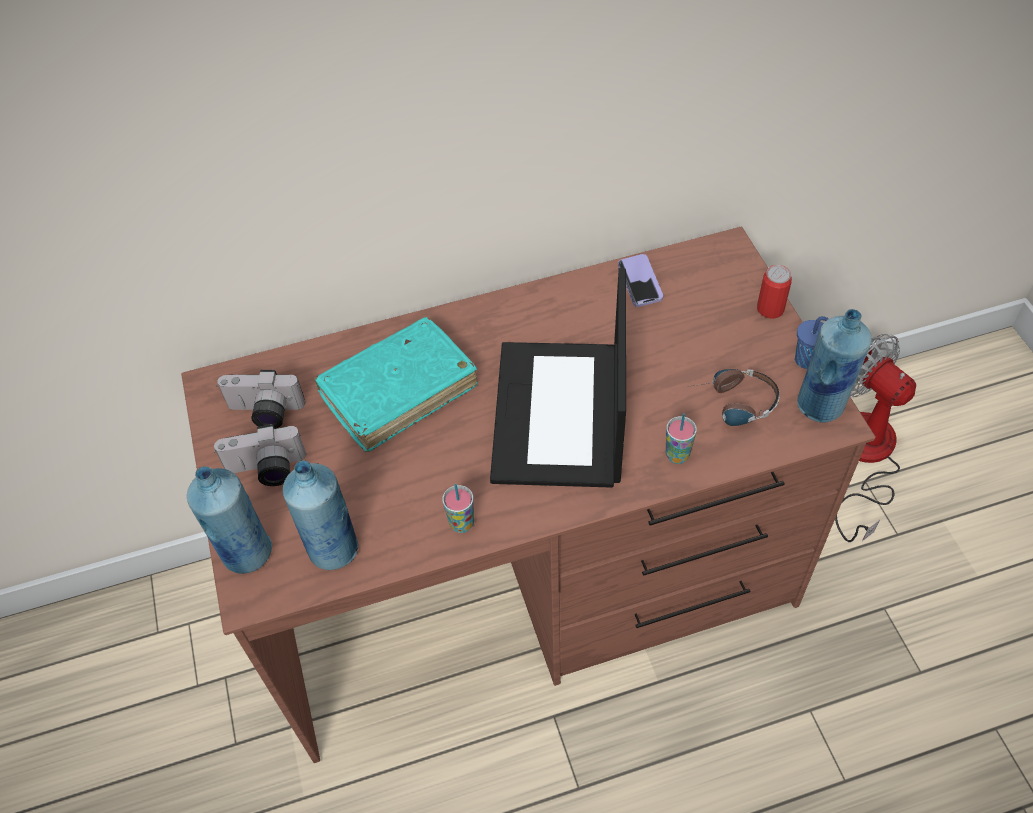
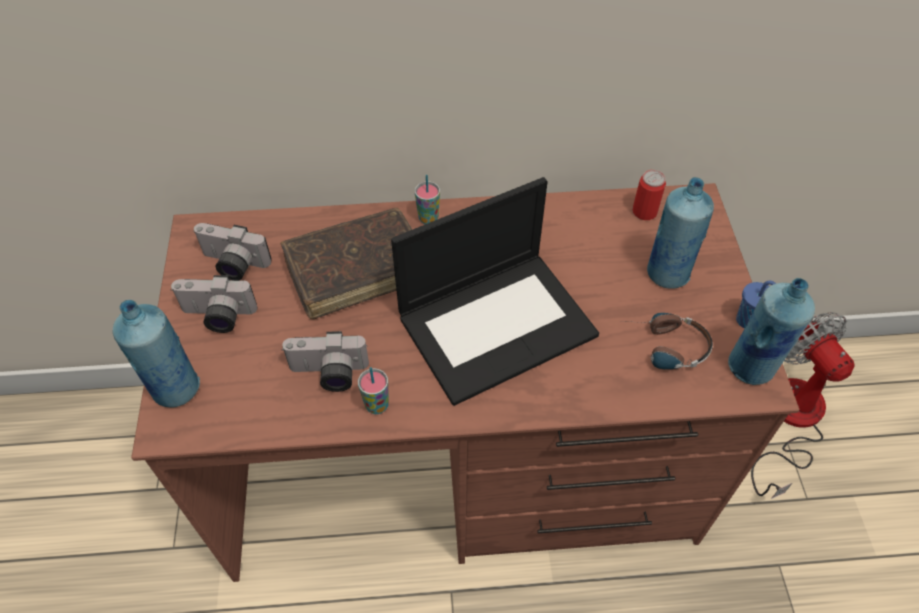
camera: 10 degrees right, 0 degrees up
blue bottle [283,460,359,570] -> blue bottle moved to [647,177,714,289]
turquoise book [314,317,477,452] -> brown book [280,208,412,320]
laptop [490,268,626,488] -> laptop turned 135 degrees counterclockwise [391,177,599,406]
phone [618,254,663,307] -> none
cup [666,413,697,464] -> cup moved to [415,175,440,224]
can [757,265,792,319] -> can moved to [632,170,666,220]
none -> camera [282,331,369,392]

